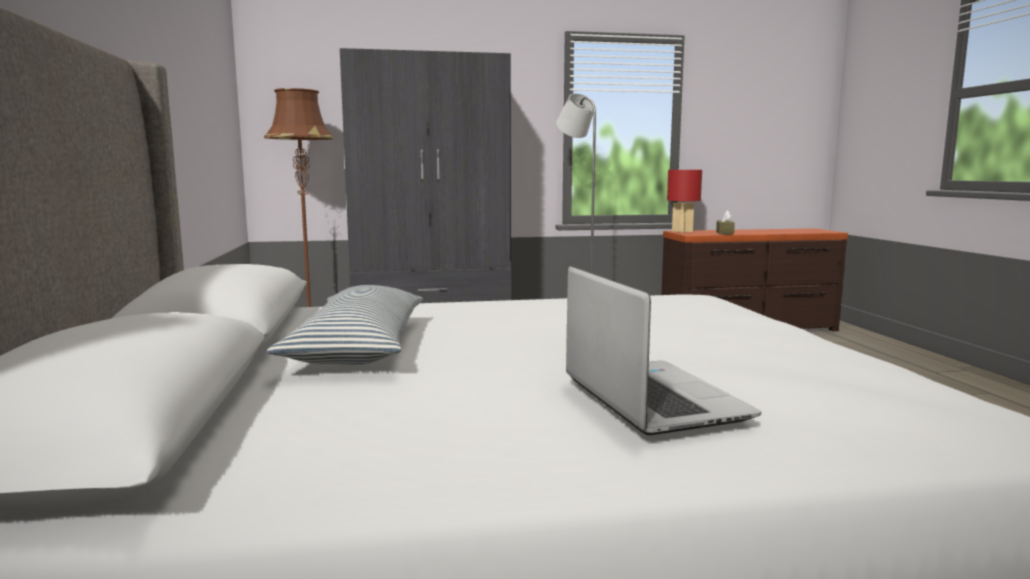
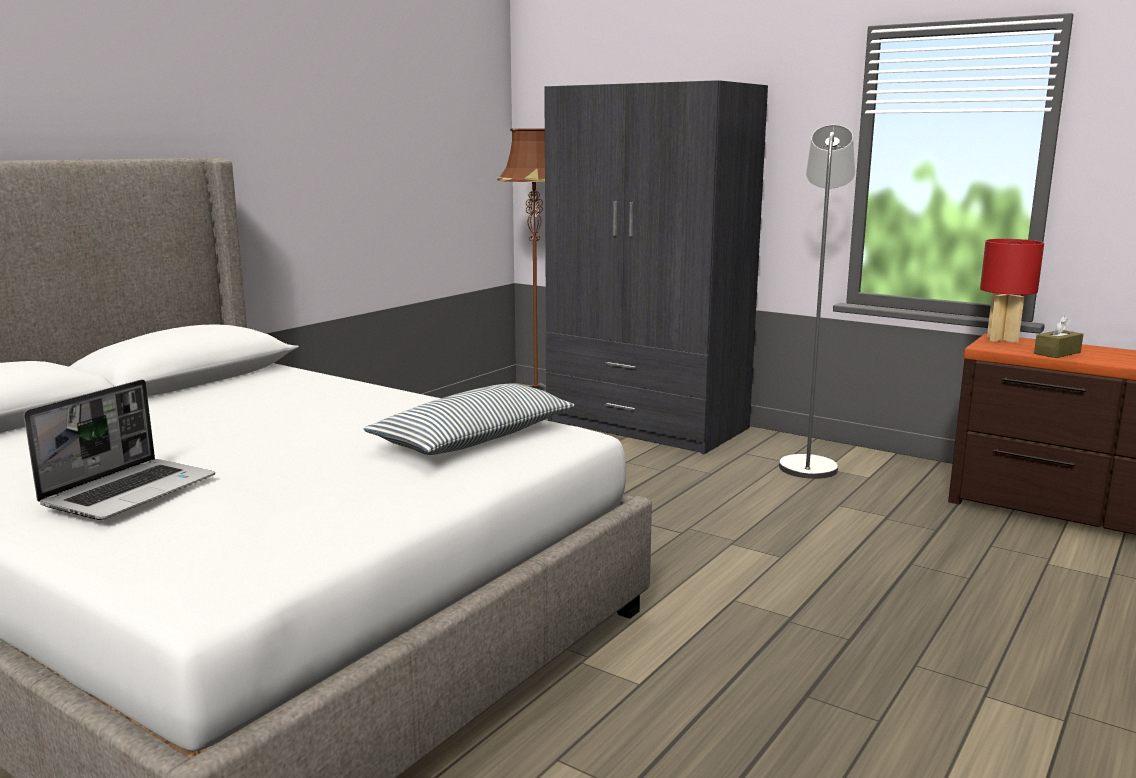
camera: 45 degrees right, 5 degrees up
pillow [267,285,423,365] -> pillow moved to [363,383,575,455]

